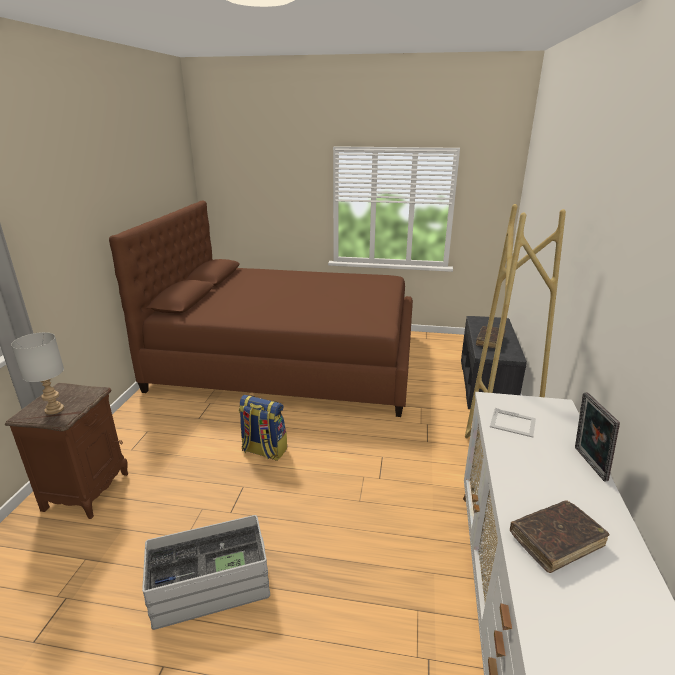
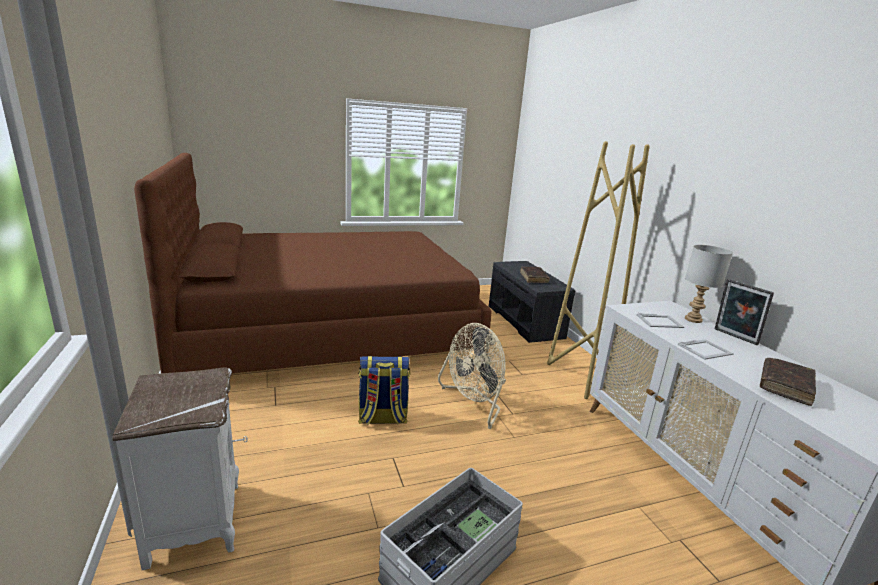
camera: 30 degrees left, 5 degrees down
brown nightstand [5,382,128,519] -> white nightstand [112,367,248,570]
grey table lamp [11,332,64,415] -> grey table lamp moved to [685,245,733,323]
none -> beige fan [438,323,506,429]
none -> picture frame [677,339,734,359]

